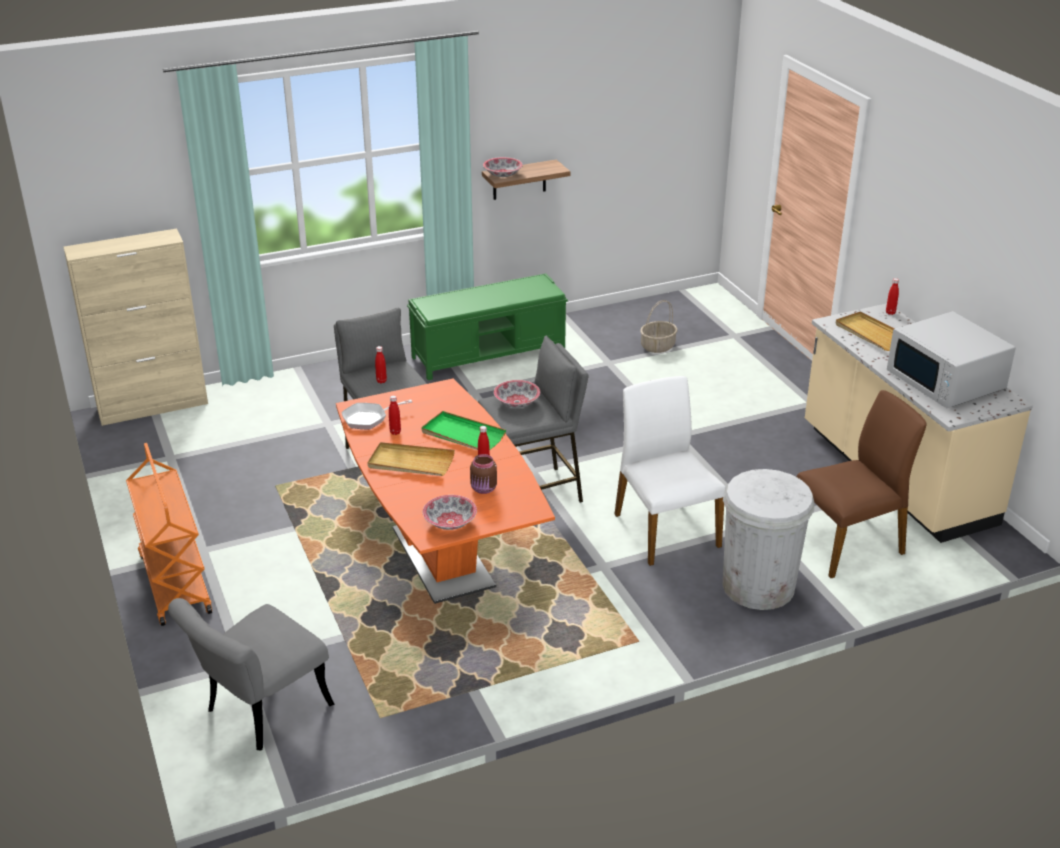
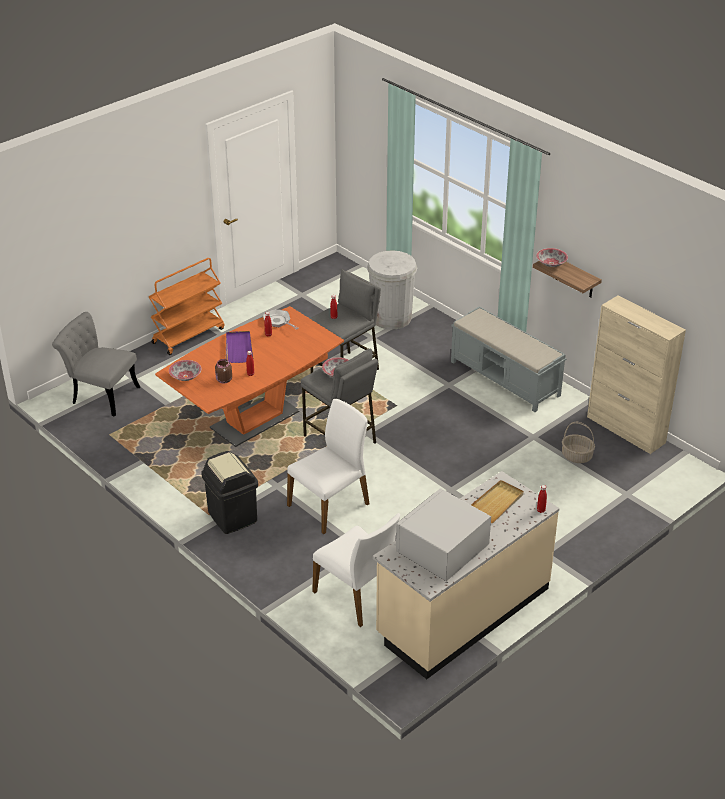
camera: 70 degrees right, 5 degrees up
beige cabinet [63,229,208,426] -> beige cabinet moved to [587,295,686,454]
beige tray [367,442,455,476] -> purple tray [226,331,253,363]
green bench [407,273,568,380] -> grey bench [451,306,567,412]
green tray [421,411,506,450] -> none
white trash can [723,469,815,610] -> white trash can moved to [367,250,417,330]
brown chair [797,390,927,578] -> white chair [312,513,400,627]
none -> black trash can [201,451,258,534]

